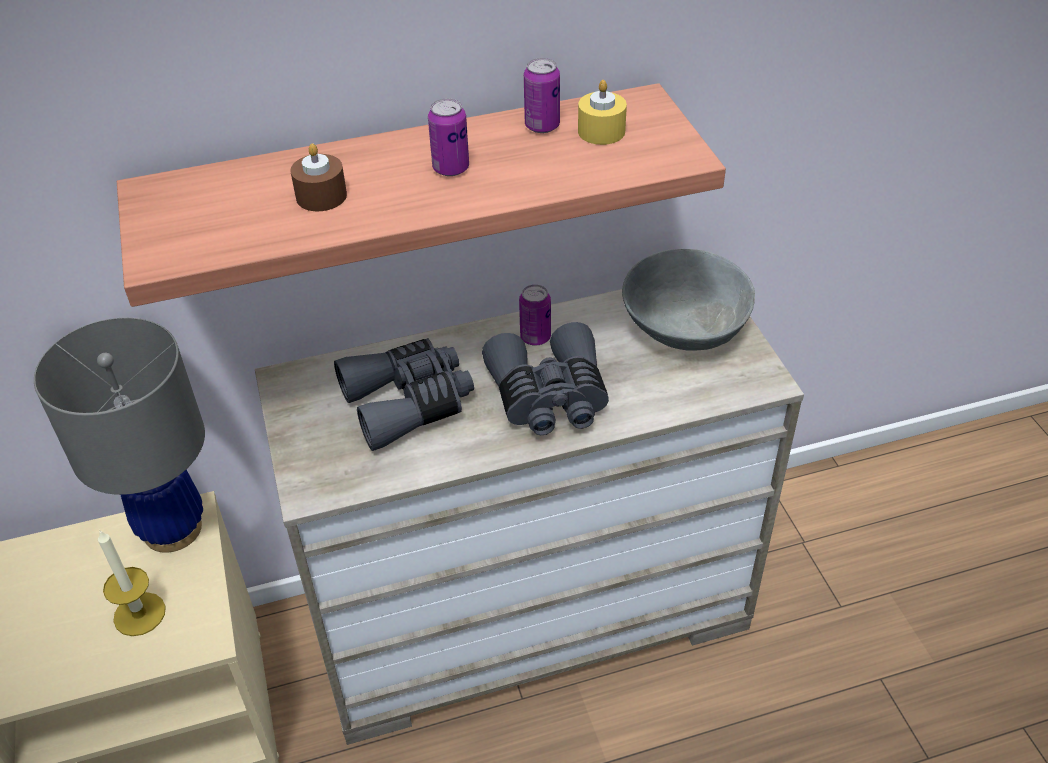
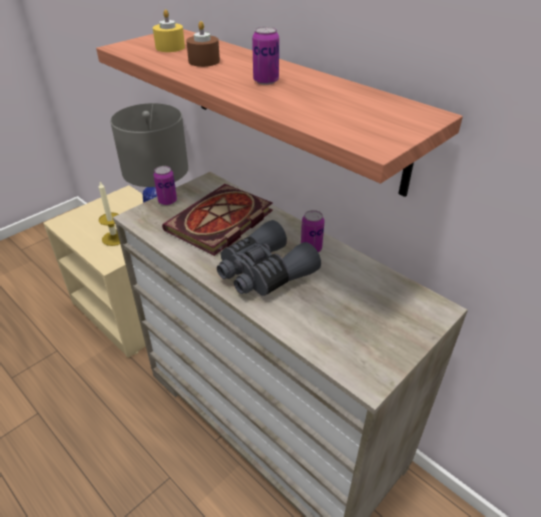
camera: 60 degrees right, 5 degrees down
grey binoculars [334,338,474,451] -> book [162,184,273,256]
can [524,58,560,133] -> can moved to [153,166,177,205]
yellow candle [578,80,627,145] -> yellow candle moved to [153,9,185,52]
grey bowl [622,249,755,351] -> none

